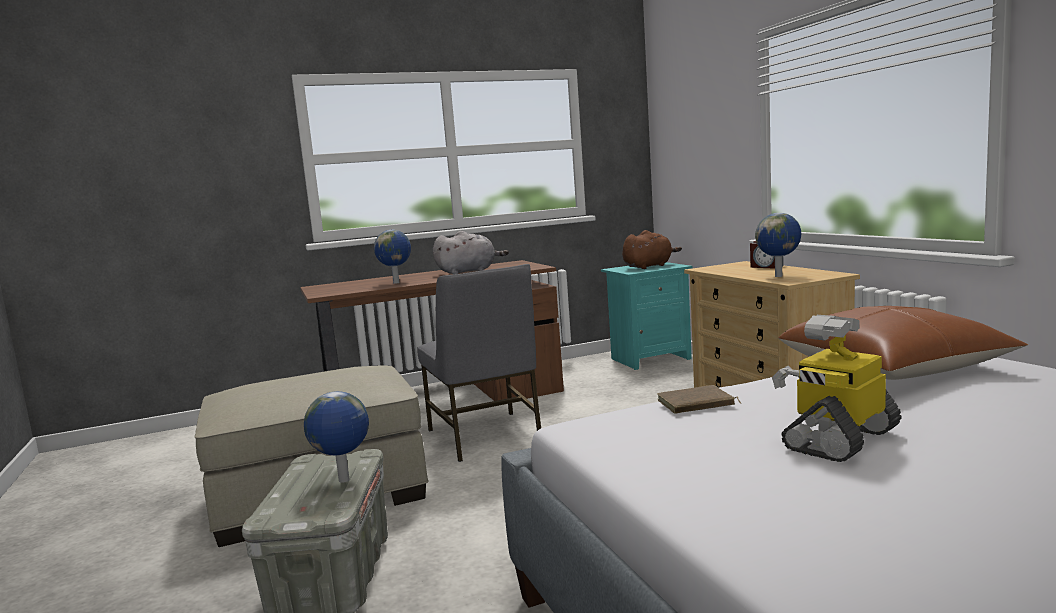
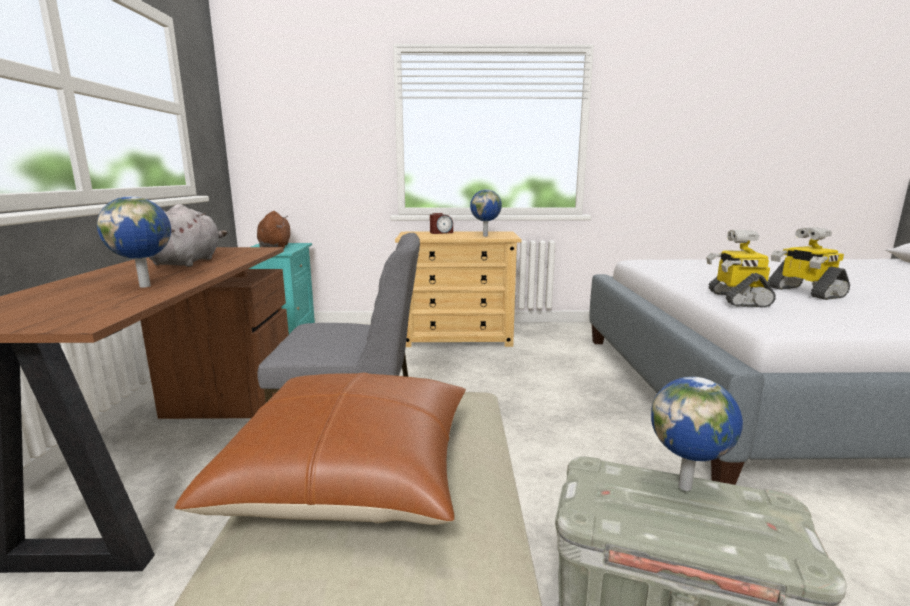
camera: 70 degrees left, 5 degrees up
brown book [657,385,742,414] -> toy robot [706,230,776,308]
brown pillow [778,306,1028,380] -> brown pillow moved to [175,373,466,525]

